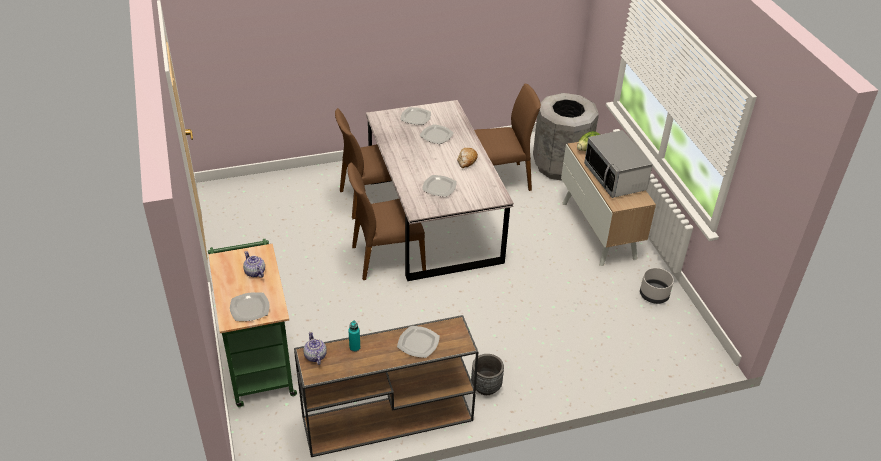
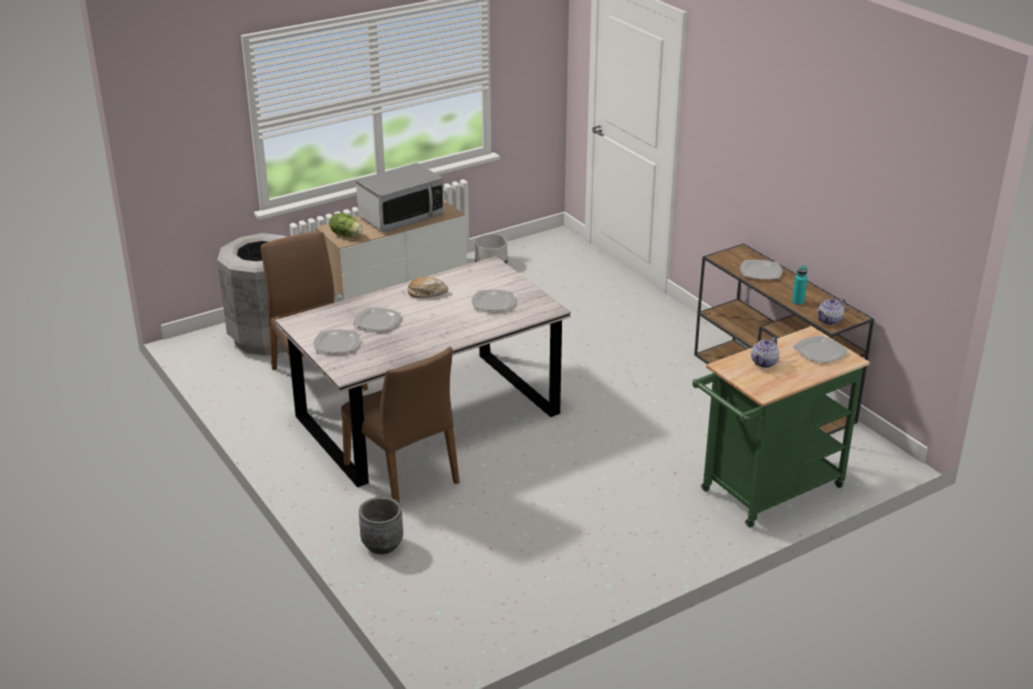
camera: 105 degrees left, 10 degrees down
brown chair [348,162,426,280] -> none
grey planter [471,354,504,395] -> grey planter moved to [359,497,403,554]

